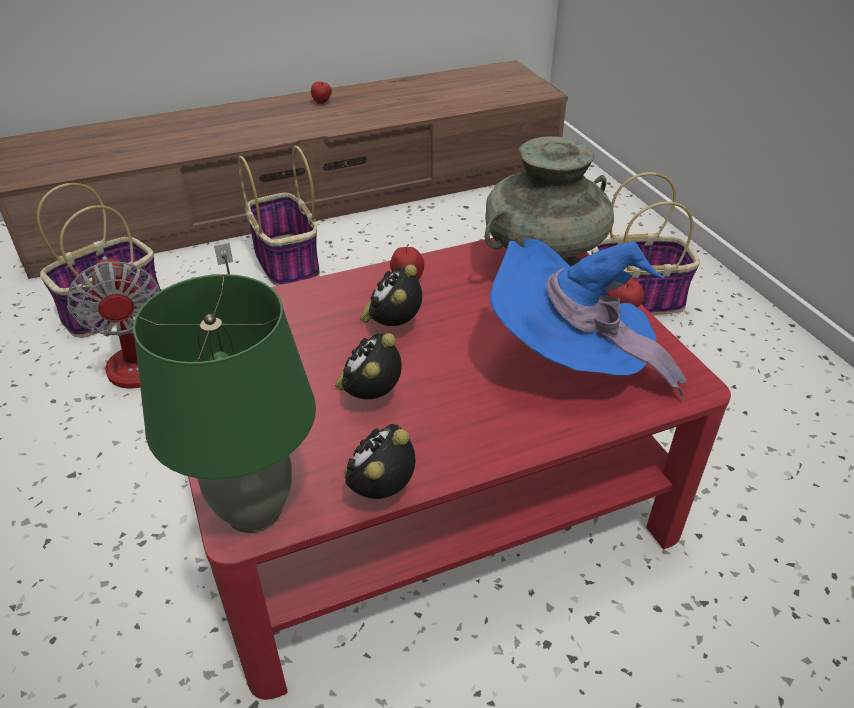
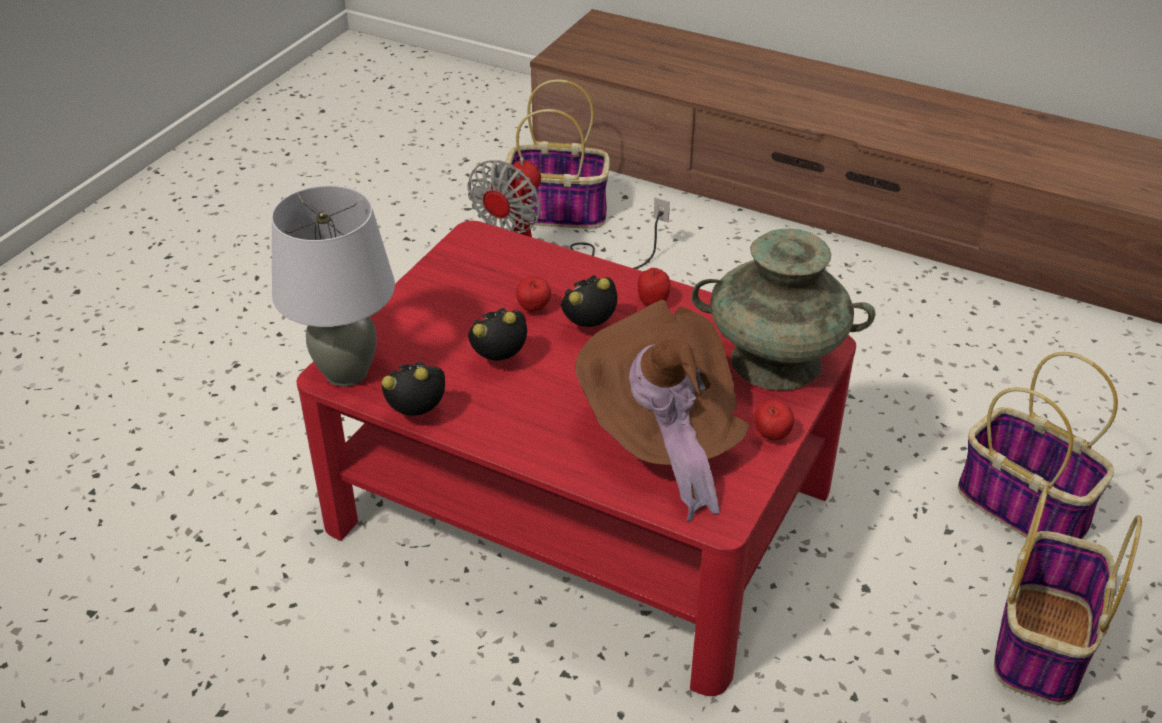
camera: 50 degrees right, 0 degrees up
green table lamp [133,274,316,533] -> grey table lamp [271,185,395,387]
basket [238,146,320,286] -> basket moved to [994,485,1142,705]
apple [311,82,332,104] -> apple moved to [516,276,551,312]
blue hat [490,238,687,402] -> brown hat [575,300,750,521]

